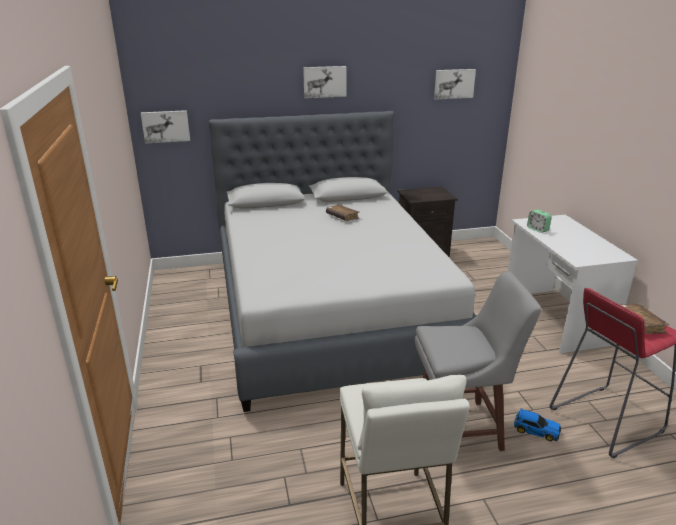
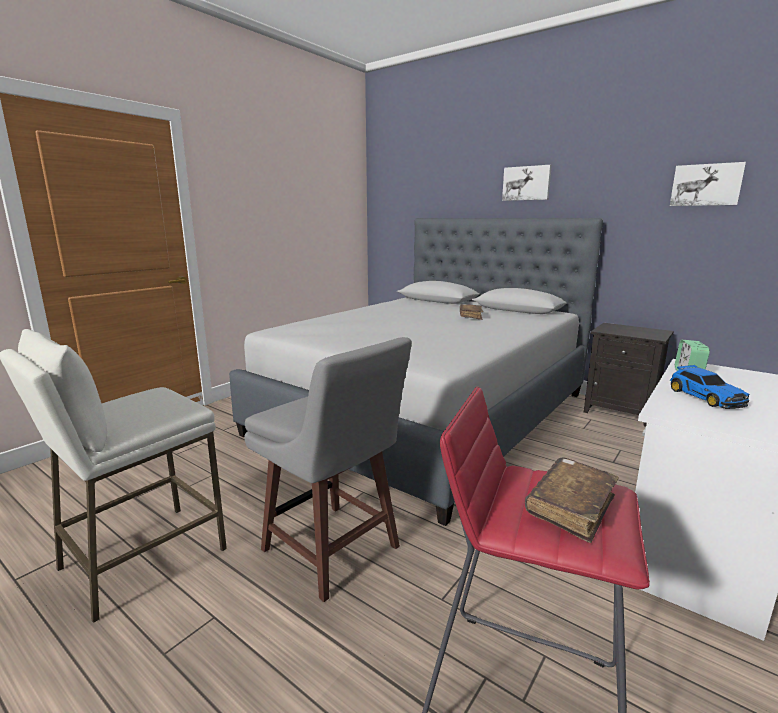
camera: 50 degrees right, 10 degrees down
picture [141,110,190,144] -> none
toy car [514,408,561,441] -> toy car moved to [670,365,749,409]

